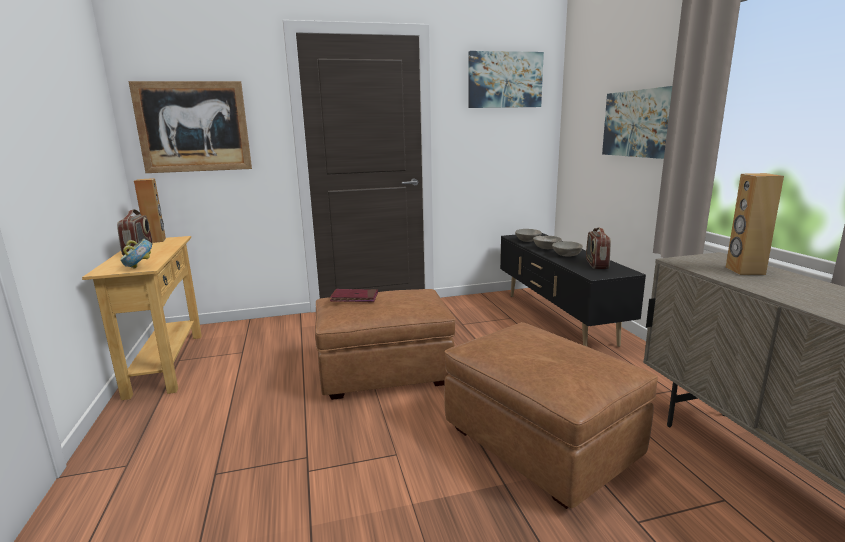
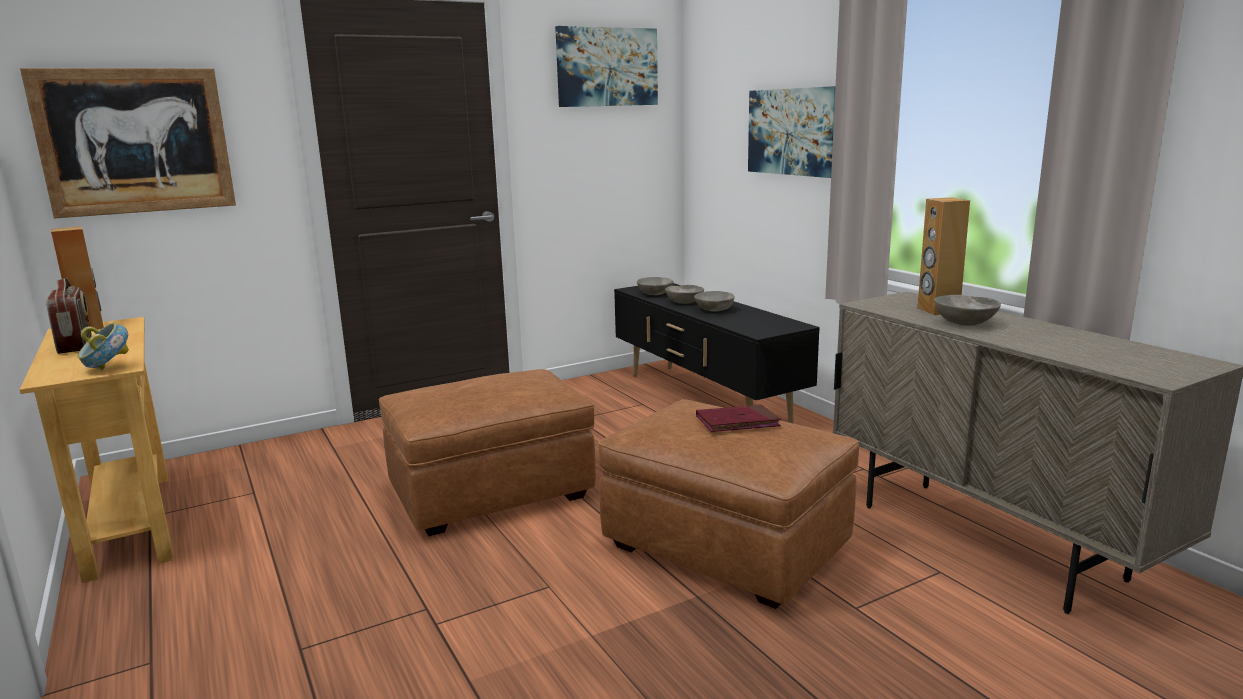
camera: 15 degrees left, 0 degrees up
red book [330,289,378,302] -> red book moved to [696,404,781,432]
radio [586,227,611,269] -> none
none -> grey bowl [934,295,1001,326]

